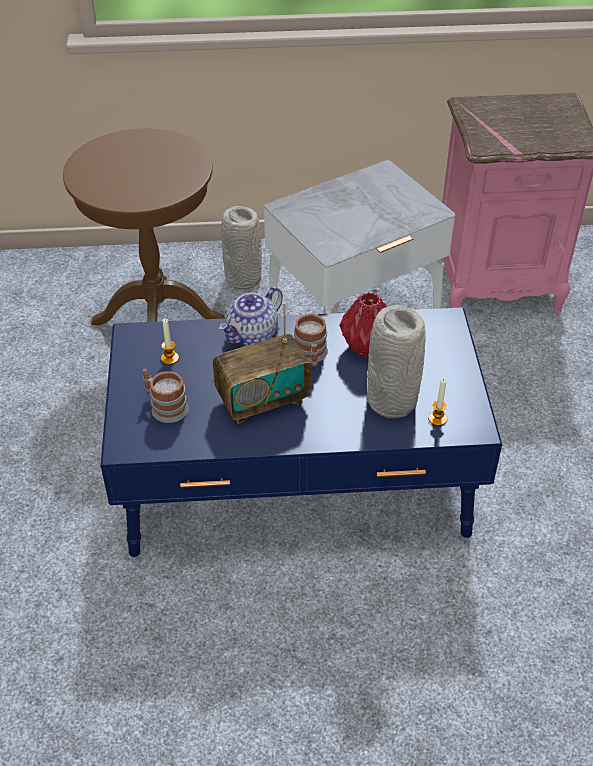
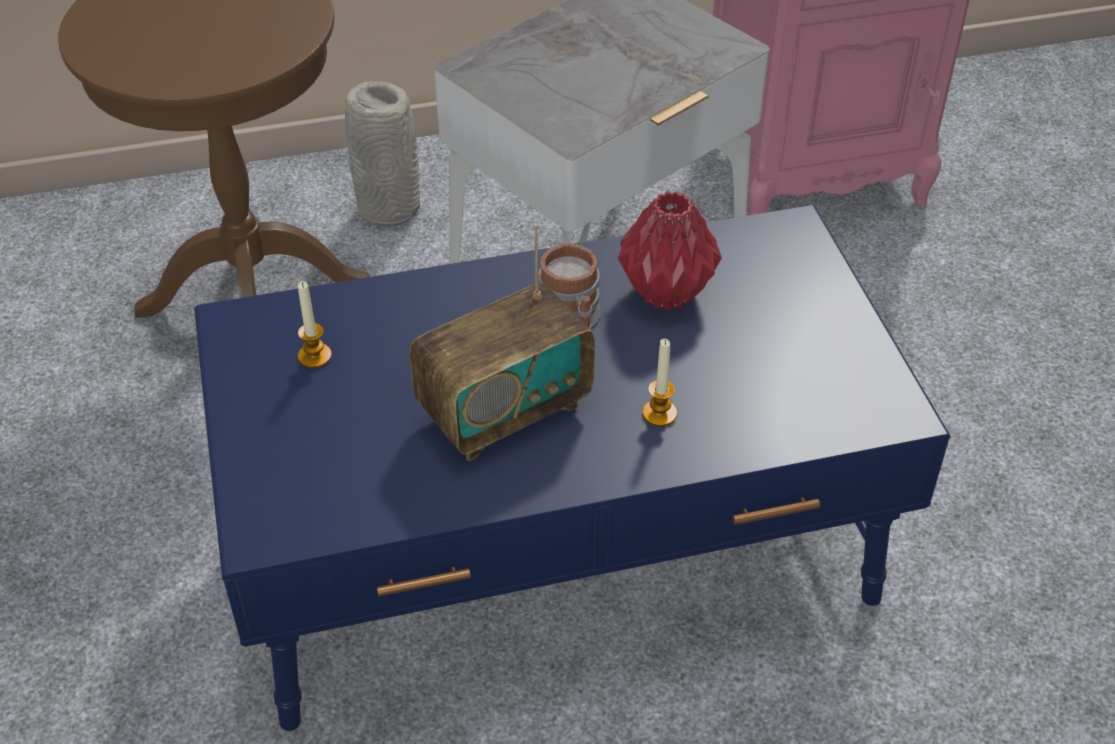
camera: 10 degrees left, 0 degrees up
mug [143,369,189,423] -> none
teapot [219,286,283,346] -> none
grey vase [367,305,426,419] -> none
candle [428,378,448,426] -> candle moved to [642,339,677,427]

